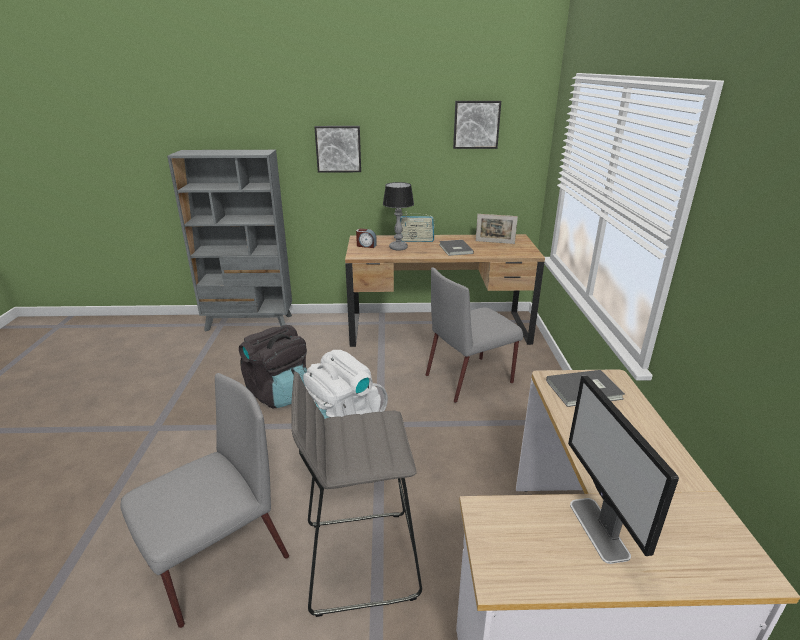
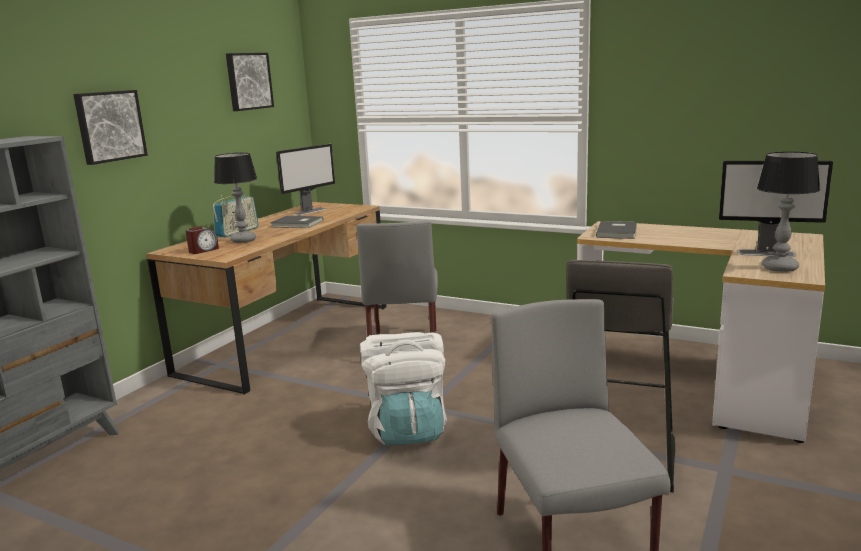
camera: 60 degrees left, 10 degrees down
black backpack [239,325,307,409] -> none
picture frame [476,214,518,244] -> monitor [276,144,335,215]
none -> table lamp [757,152,820,272]

